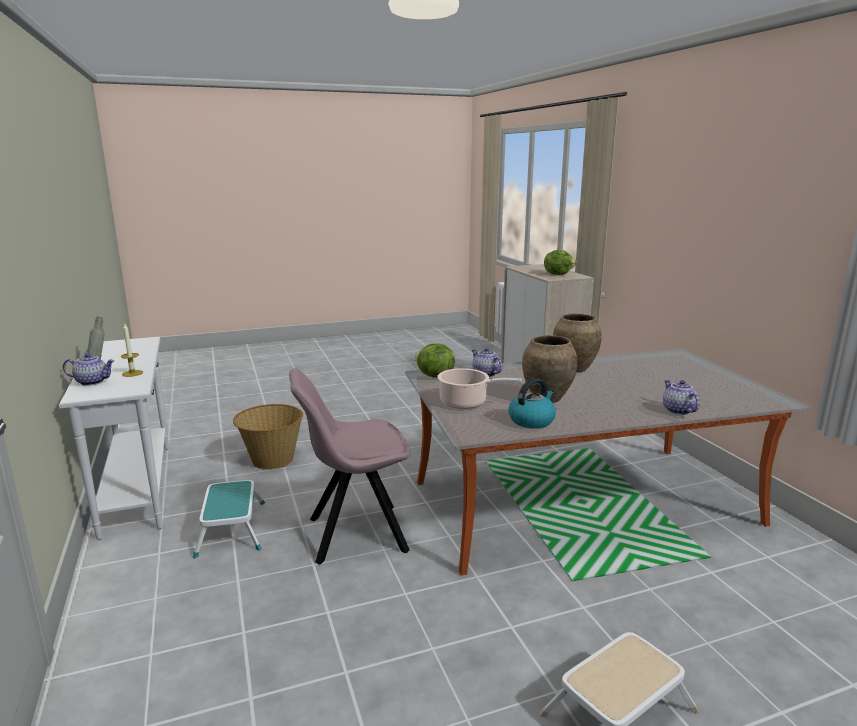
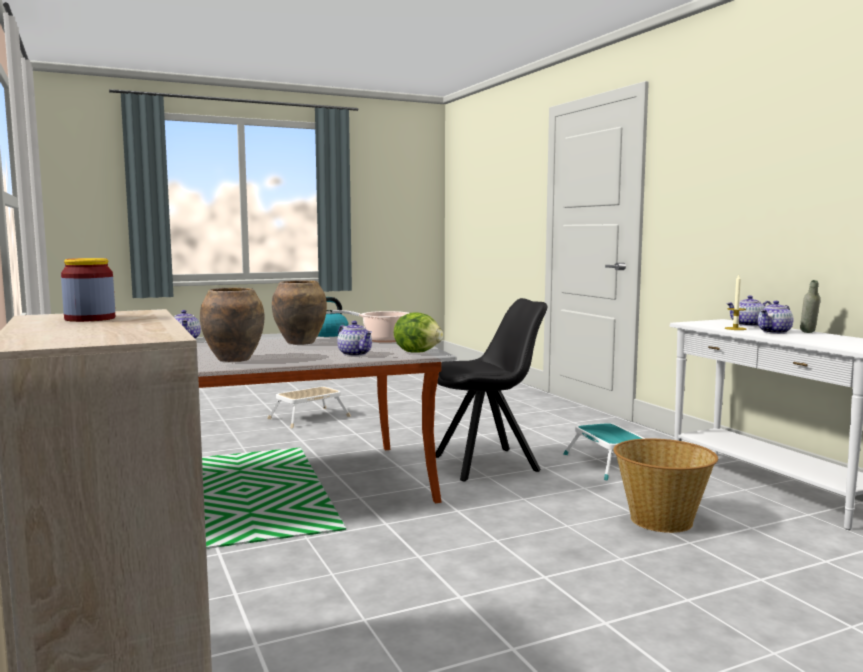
camera: 175 degrees right, 10 degrees down
pink chair [289,368,411,564] -> black chair [435,298,547,481]
lettuce [544,250,576,275] -> jar [61,258,115,322]
none -> teapot [758,301,793,334]

